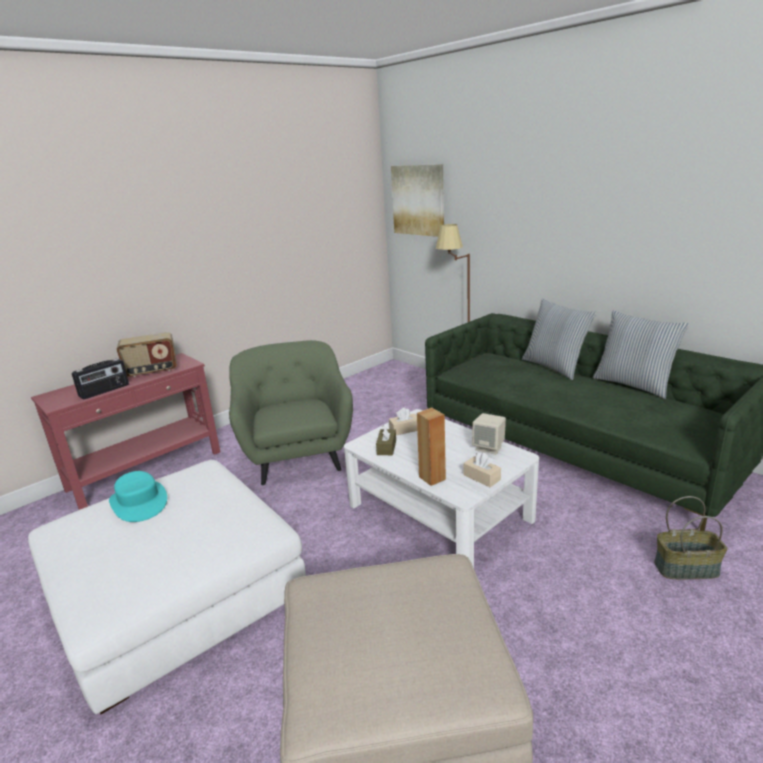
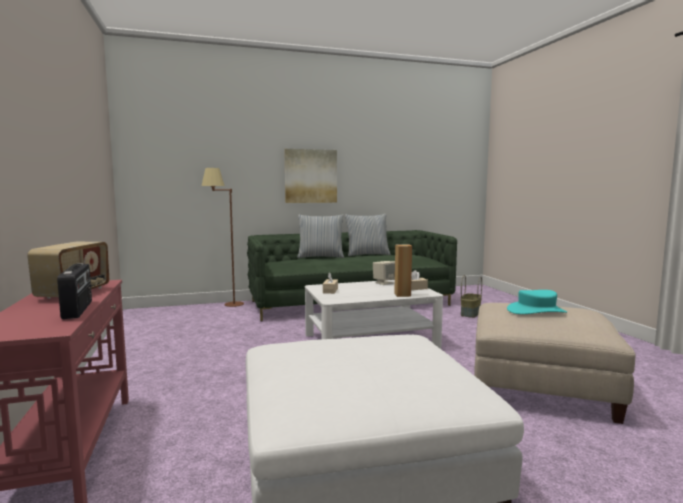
camera: 65 degrees left, 15 degrees down
turquoise hat [109,471,167,522] -> turquoise hat moved to [507,290,567,314]
green armchair [229,340,353,485] -> none
brown tissue box [376,425,396,455] -> none
picture [391,164,444,237] -> picture moved to [284,149,337,203]

